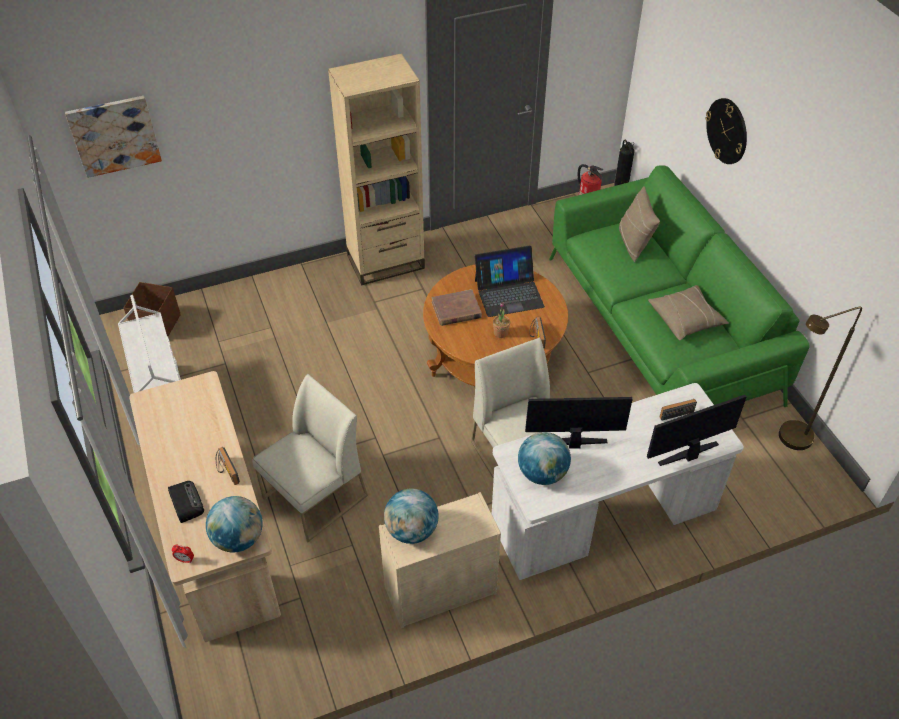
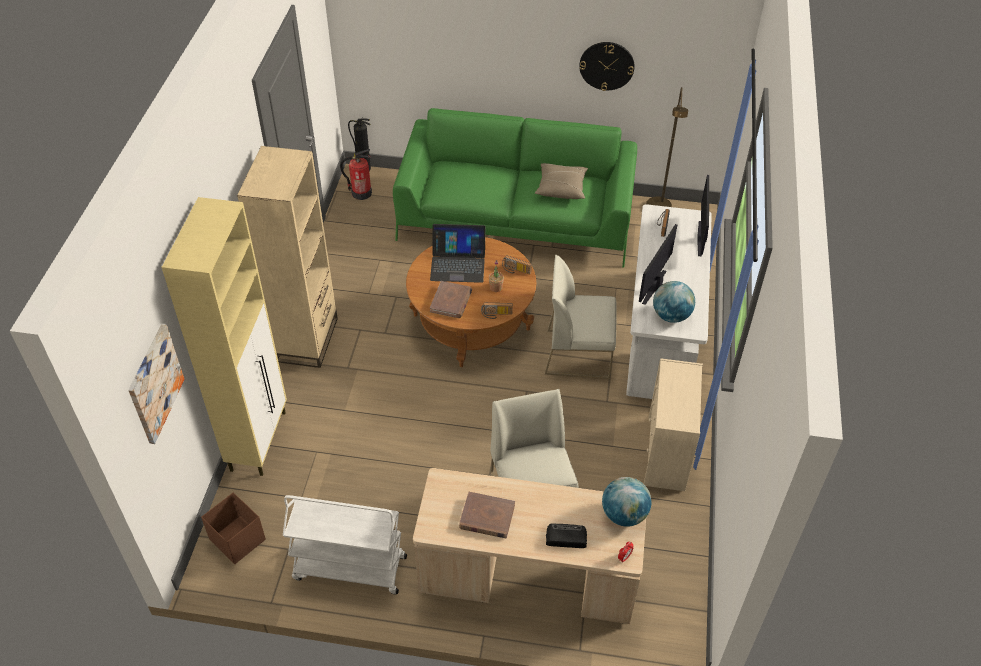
camera: 60 degrees left, 0 degrees up
radio [216,447,240,485] -> radio moved to [481,303,513,319]
globe [384,489,438,544] -> none
laptop [475,246,545,317] -> laptop turned 75 degrees clockwise [430,224,485,283]
beige pillow [619,186,660,262] -> none
wall clock [705,98,747,164] -> wall clock moved to [579,42,634,91]
none -> beige cabinet [161,197,287,476]
none -> brown book [459,492,515,538]

